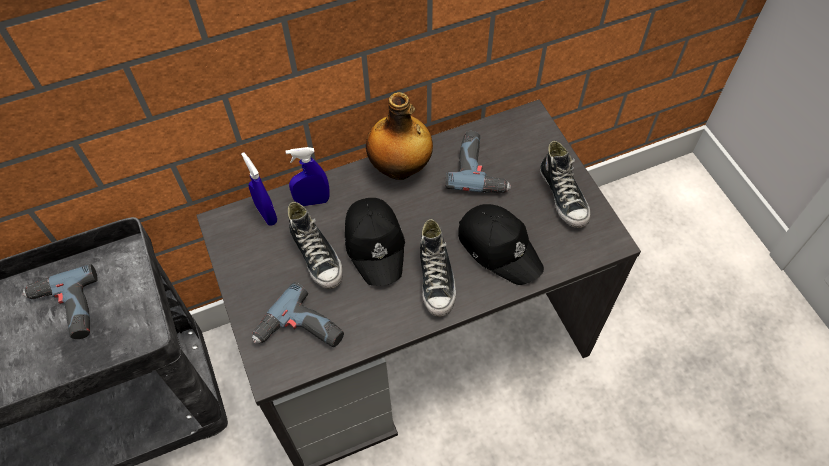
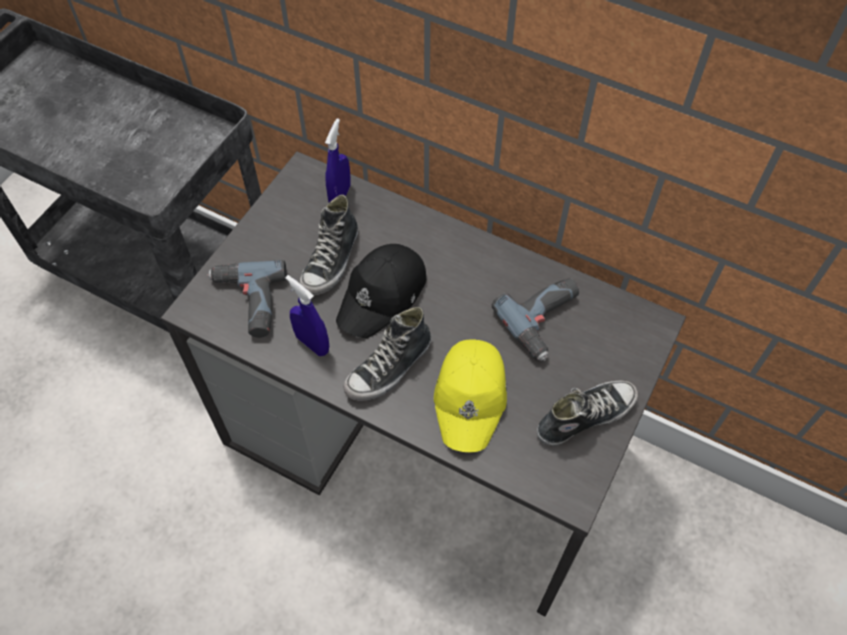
camera: 50 degrees right, 0 degrees up
power drill [22,264,98,339] -> none
blue spray bottle [286,147,330,206] -> blue spray bottle moved to [285,275,329,356]
bottle [366,92,433,180] -> none
black cap [458,204,544,285] -> yellow cap [434,339,507,452]
shoe [540,140,590,228] -> shoe turned 150 degrees counterclockwise [537,380,638,446]

